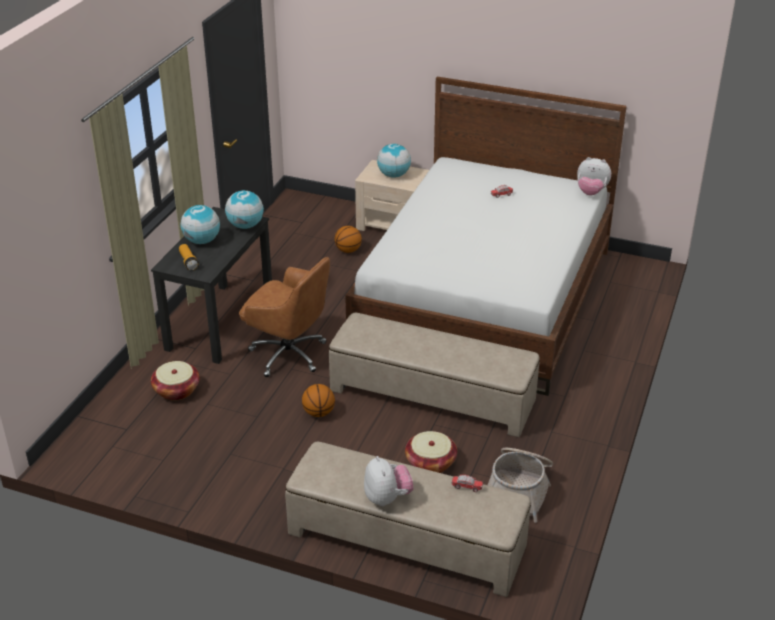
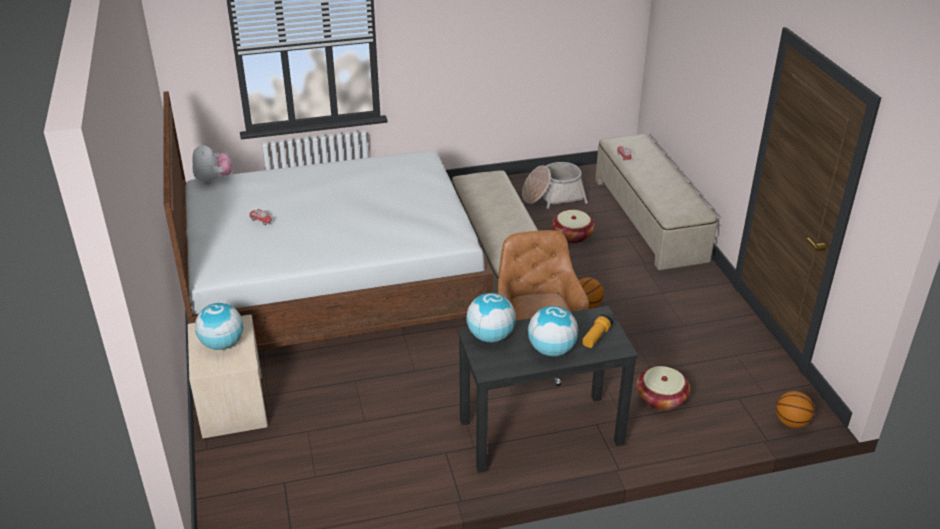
camera: 125 degrees left, 0 degrees up
basketball [334,226,362,253] -> basketball moved to [776,391,814,428]
plush toy [364,456,414,506] -> none

